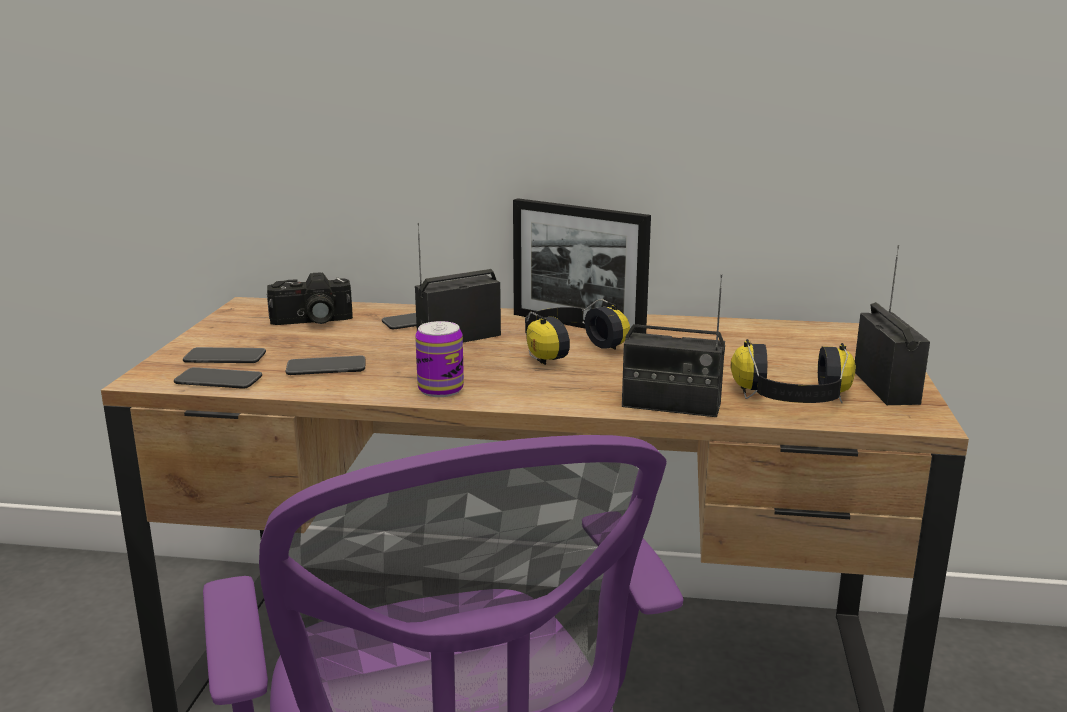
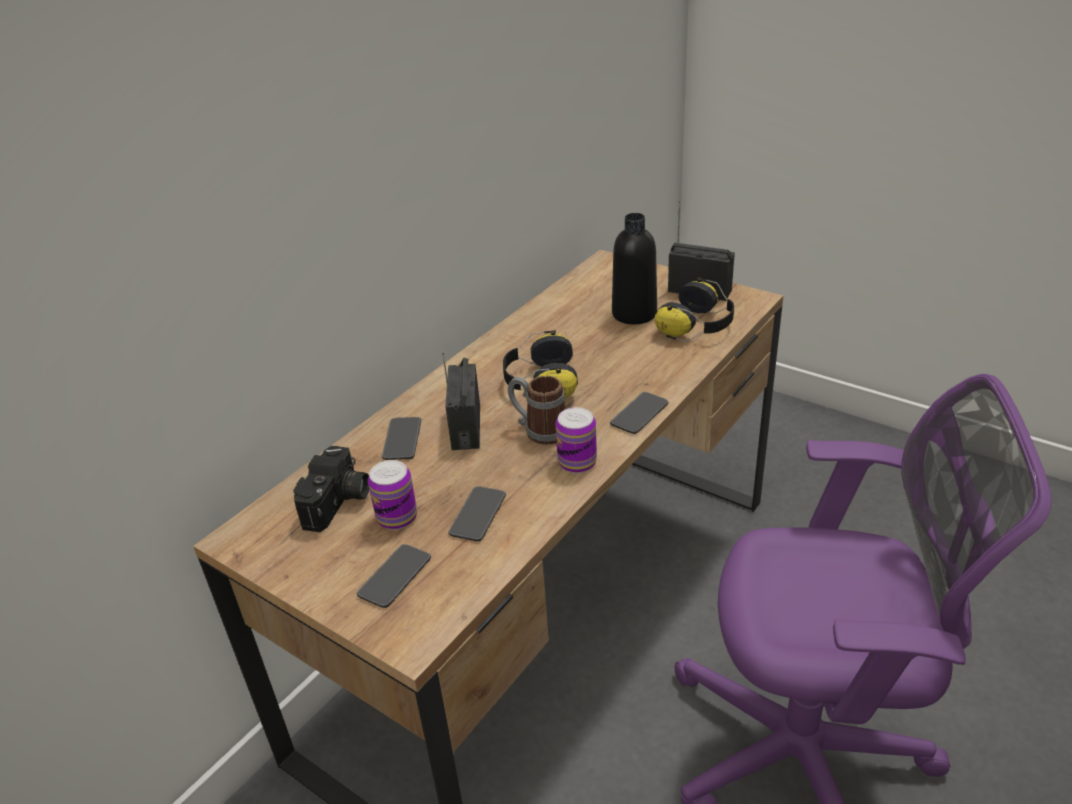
camera: 60 degrees left, 15 degrees up
phone [174,367,262,389] -> phone moved to [610,392,668,434]
picture frame [513,198,651,334] -> none
radio [622,274,725,417] -> none
none -> can [368,460,417,530]
none -> mug [508,376,565,445]
none -> black bottle [612,213,657,324]

